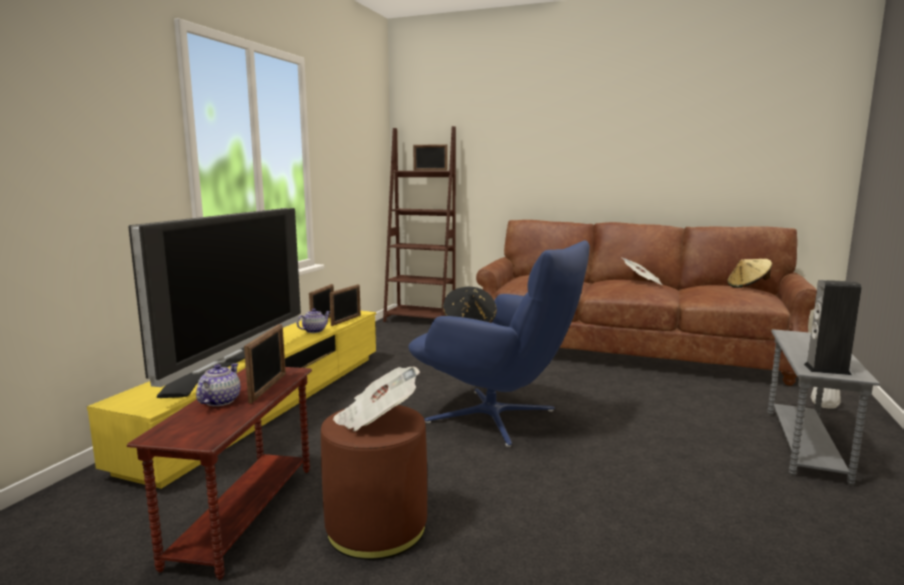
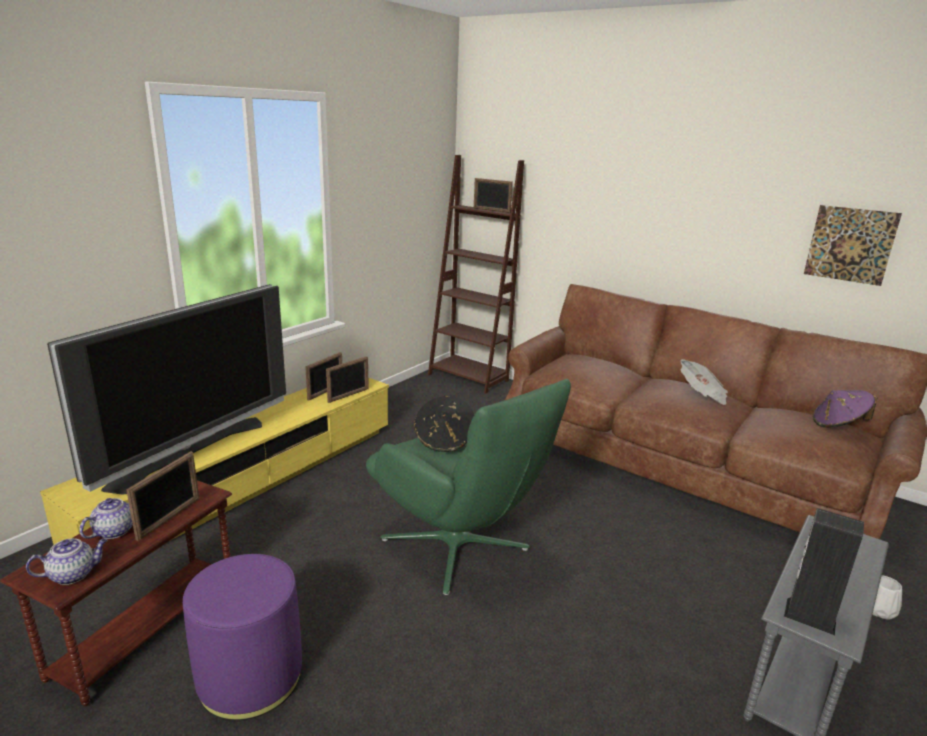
camera: 15 degrees right, 10 degrees up
teapot [297,309,330,333] -> teapot moved to [26,538,107,585]
brown ottoman [321,405,427,560] -> purple ottoman [183,554,302,721]
newspaper [333,367,420,431] -> none
blue armchair [408,240,590,447] -> green armchair [366,379,571,595]
beige hat [727,259,772,288] -> purple hat [813,390,877,428]
none -> picture [804,205,902,286]

